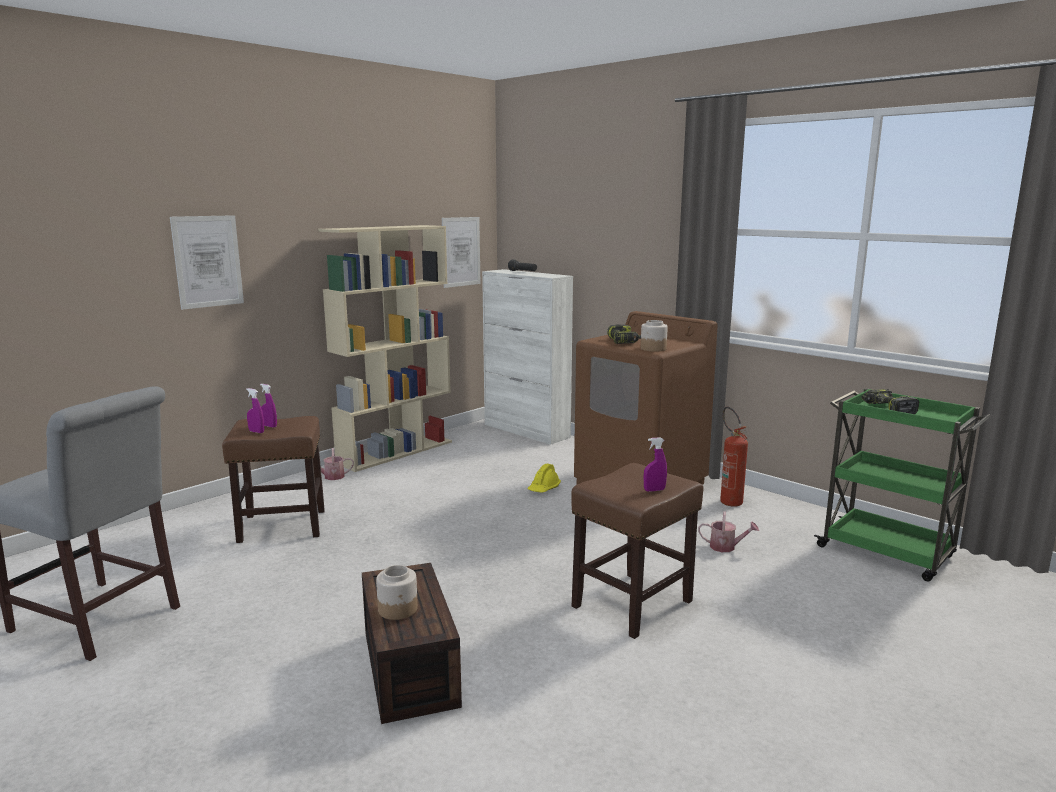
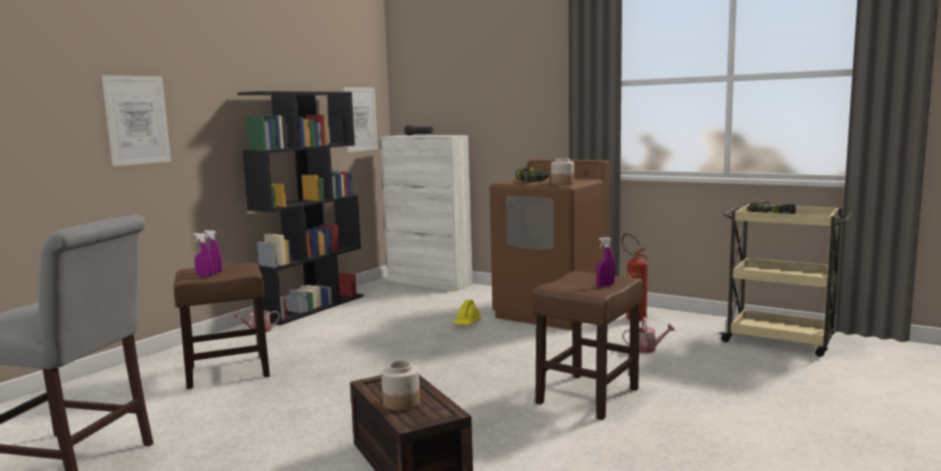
camera: 10 degrees left, 5 degrees down
beige bookcase [318,225,452,472] -> black bookcase [237,91,364,325]
green cart [814,388,991,581] -> beige cart [718,204,852,357]

